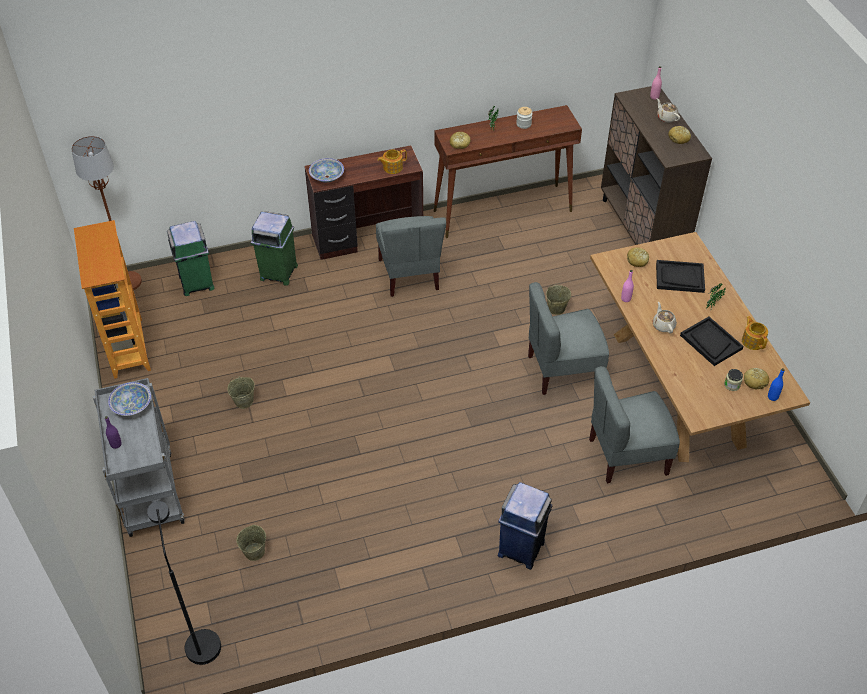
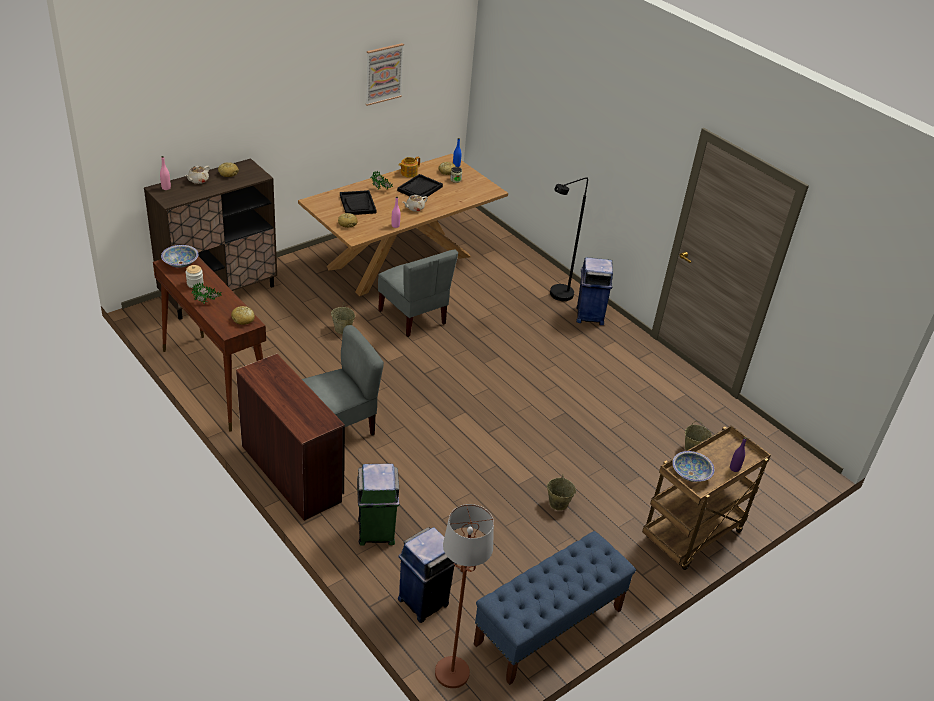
camera: 115 degrees left, 10 degrees down
bookcase [74,220,151,379] -> blue bench [474,531,636,685]
grey cart [93,378,185,537] -> brown cart [642,425,771,570]
black floor lamp [147,501,221,665] -> black floor lamp moved to [550,177,588,301]
green trash can [167,221,215,296] -> blue trash can [398,527,457,623]
bowl [309,158,344,182] -> bowl moved to [161,245,199,268]
teapot [377,149,407,174] -> none
grey chair [589,366,680,483] -> none
none -> picture [366,43,404,106]

